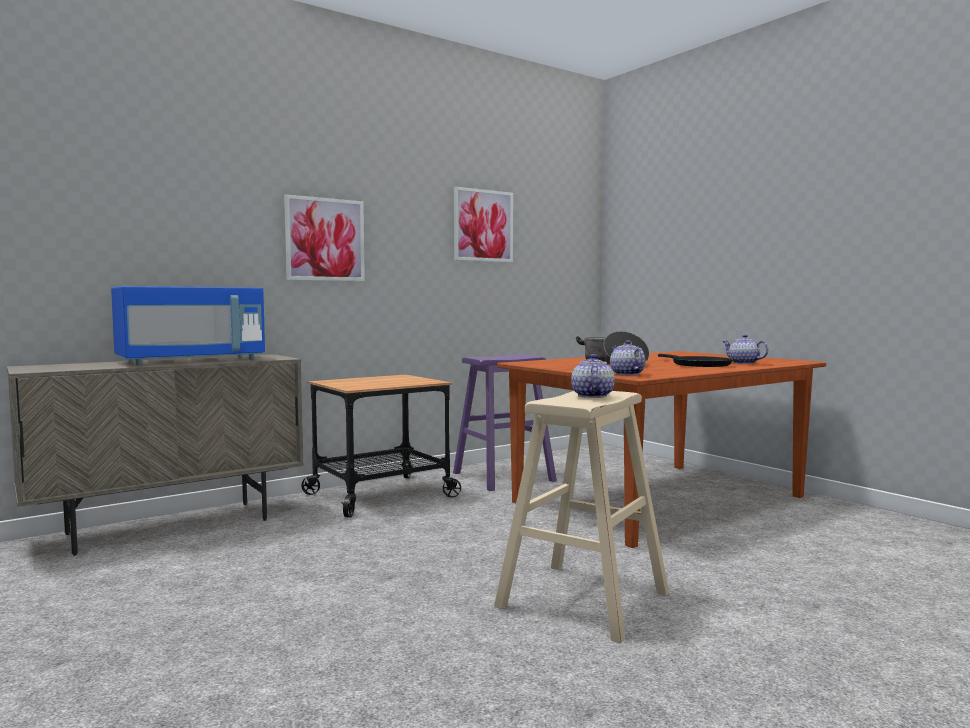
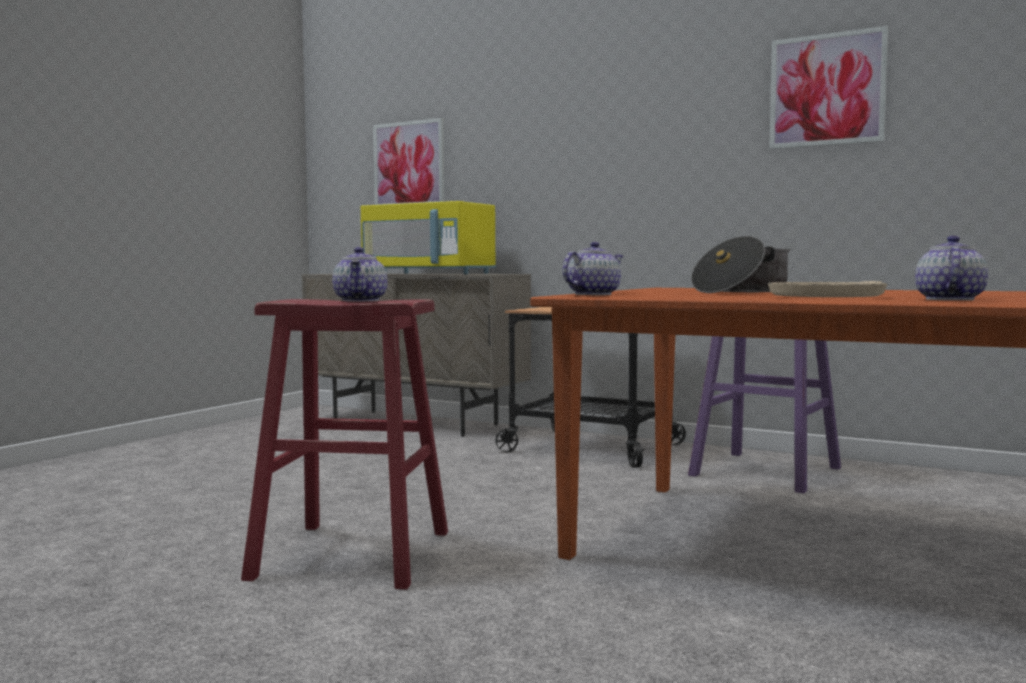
camera: 65 degrees right, 0 degrees up
blue microwave [111,286,265,365] -> yellow microwave [361,201,496,274]
picture [284,194,365,281] -> picture moved to [373,118,445,205]
beige stool [494,391,669,643] -> red stool [241,299,448,590]
teapot [571,354,615,398] -> teapot turned 105 degrees clockwise [332,247,387,301]
black frying pan [658,354,733,367] -> beige frying pan [768,281,887,297]

